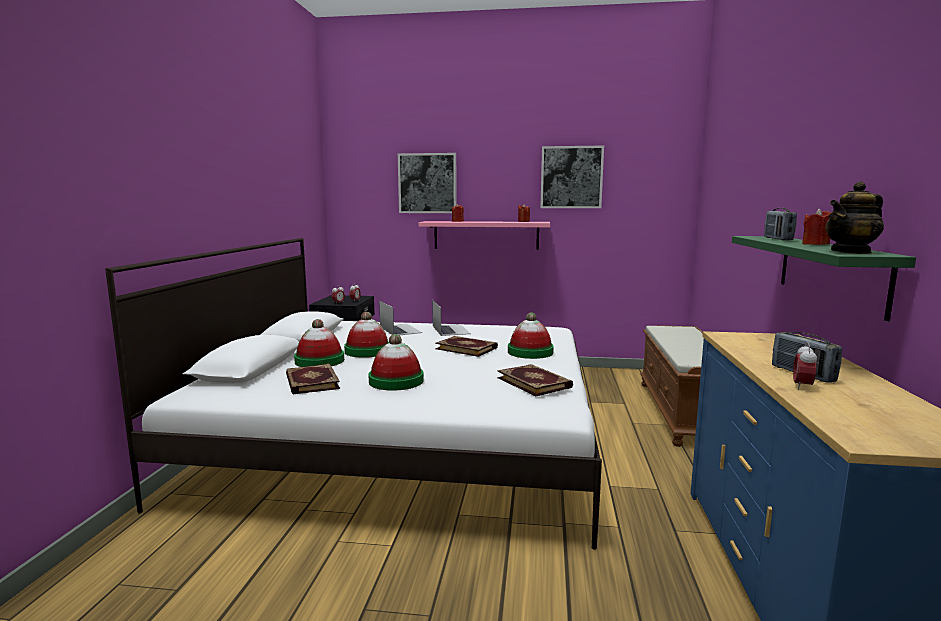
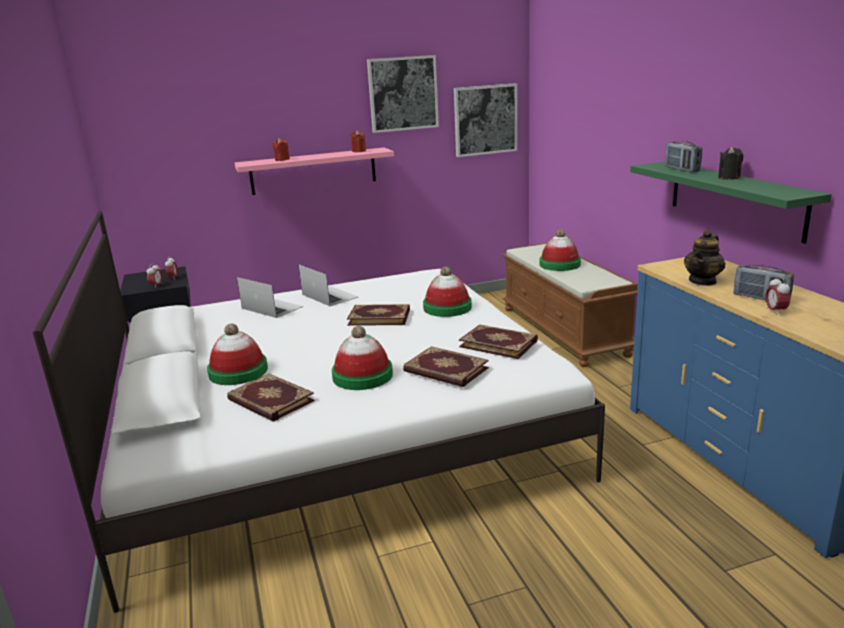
camera: 25 degrees left, 10 degrees up
hat [344,312,389,358] -> hat moved to [540,229,581,271]
picture [398,153,457,213] -> picture moved to [454,83,517,157]
red candle [802,209,832,245] -> black candle [718,147,743,180]
teapot [826,181,884,254] -> teapot moved to [684,230,725,286]
none -> book [403,346,489,387]

